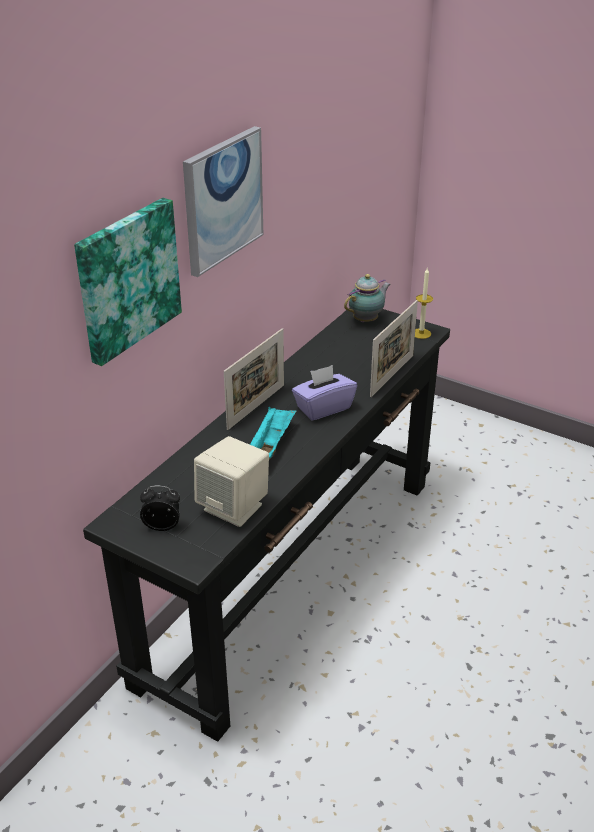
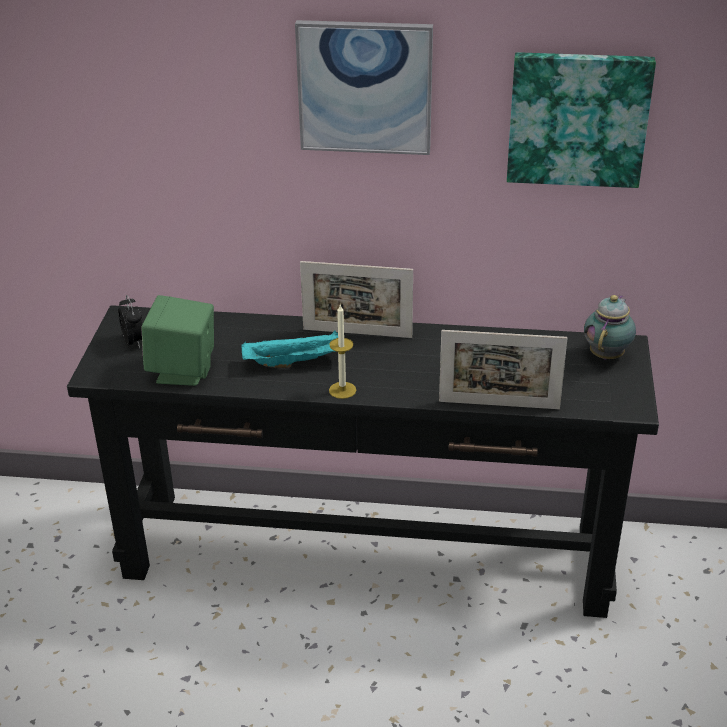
camera: 65 degrees right, 0 degrees up
picture [74,198,182,366] -> picture moved to [507,52,656,188]
beige speaker [194,436,269,527] -> green speaker [141,295,214,386]
purple tissue box [292,365,357,421] -> none
teapot [344,274,391,322] -> teapot turned 90 degrees counterclockwise [584,295,636,359]
candle [415,268,433,339] -> candle moved to [329,305,356,399]

